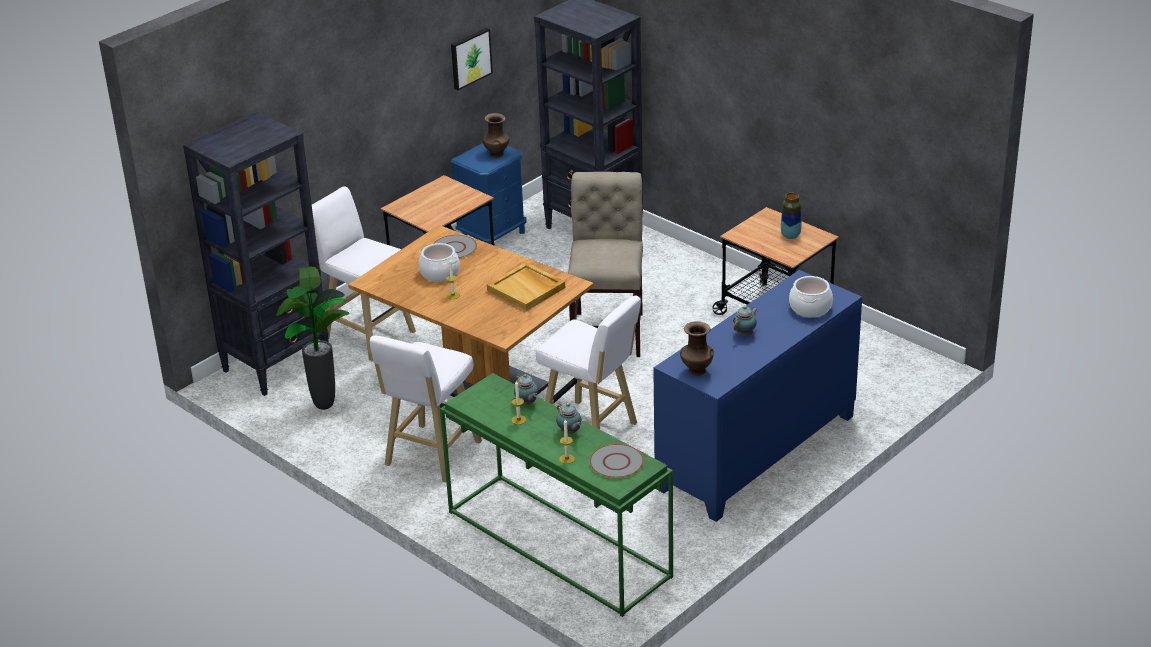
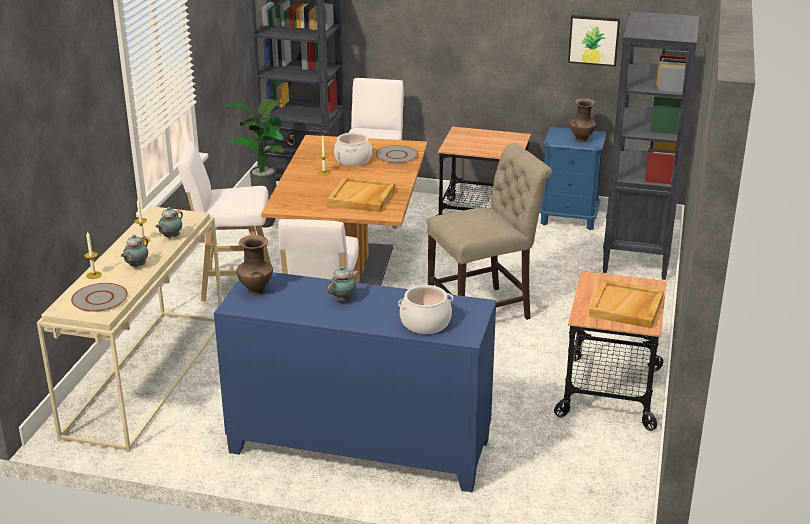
camera: 60 degrees right, 5 degrees down
green console table [440,373,673,617] -> beige console table [37,206,222,452]
teapot [733,306,757,336] -> teapot turned 60 degrees counterclockwise [328,266,359,301]
vase [781,193,801,239] -> beige tray [589,280,664,329]

